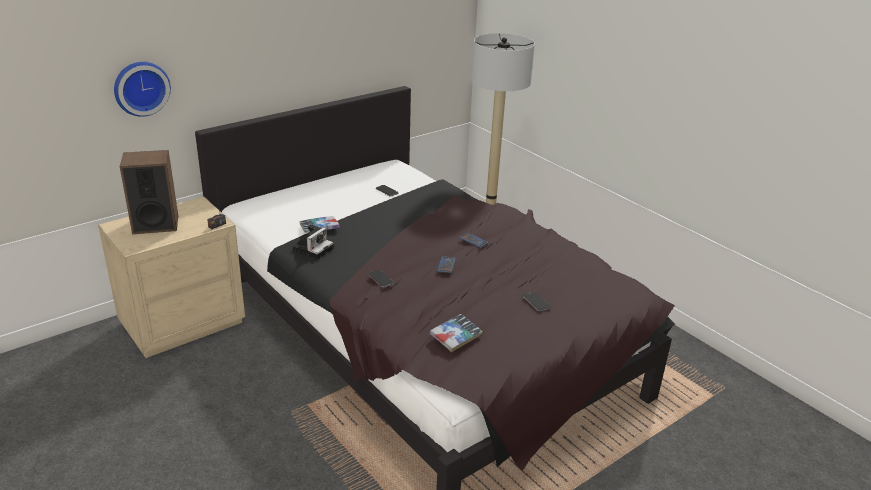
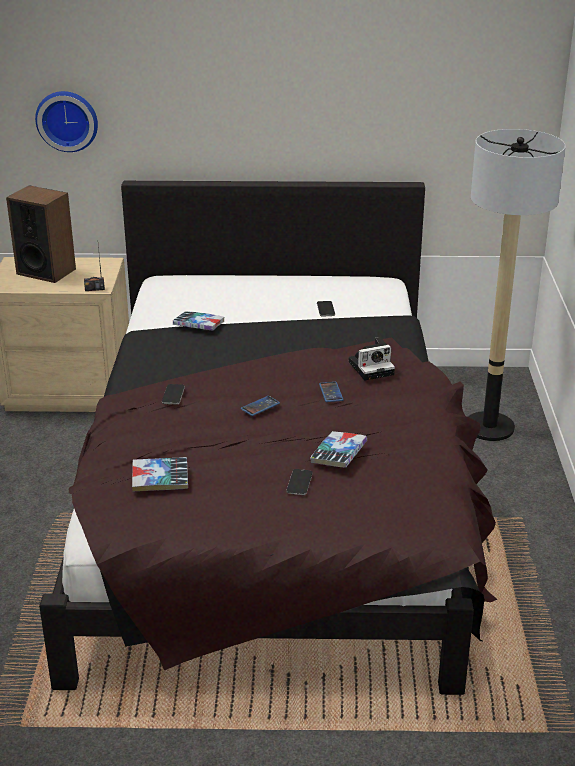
camera: 40 degrees right, 0 degrees up
camera [293,224,334,259] -> camera moved to [348,337,395,381]
none -> book [310,431,367,467]

